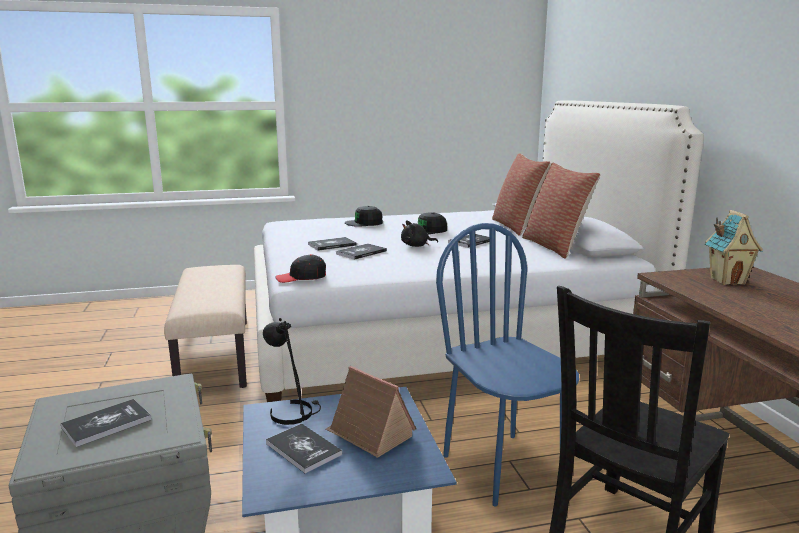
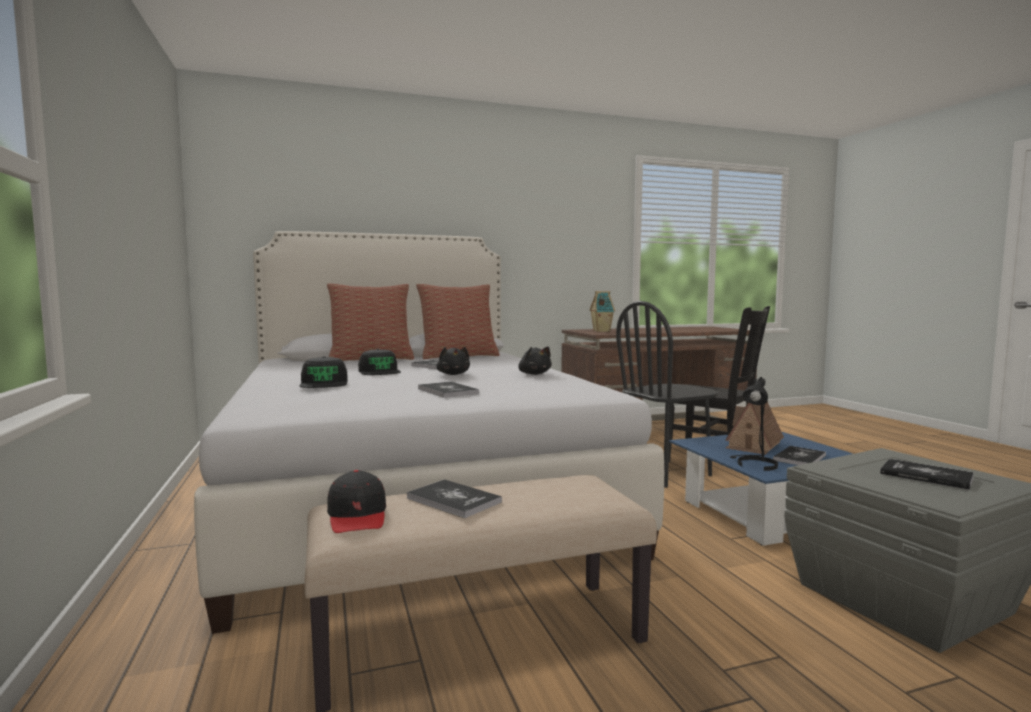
camera: 95 degrees left, 10 degrees down
black cap [276,254,326,283] -> black cap moved to [327,470,386,533]
book [336,244,387,260] -> book moved to [407,479,502,518]
blue chair [436,223,579,506] -> black chair [616,301,718,488]
none -> black plush toy [518,346,552,375]

